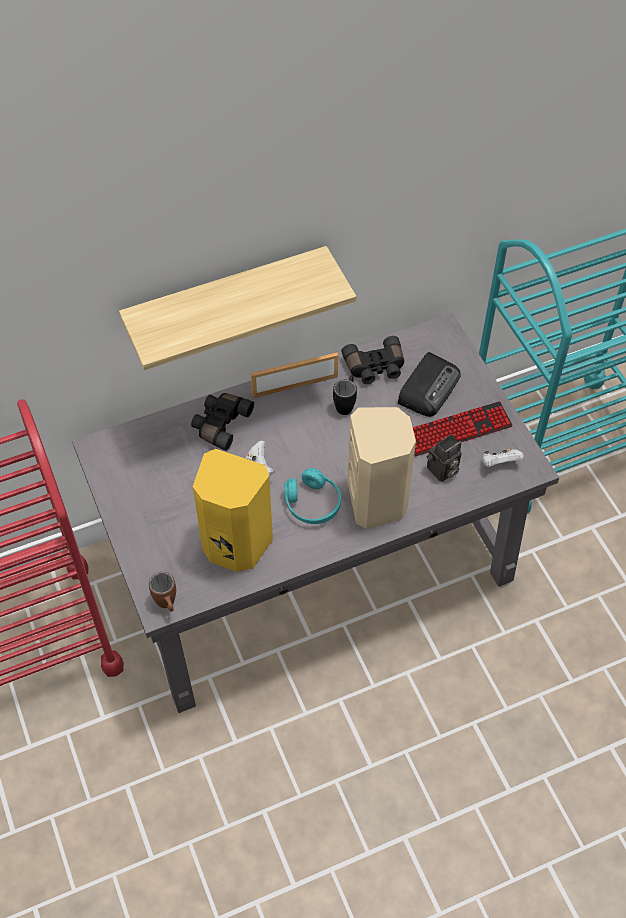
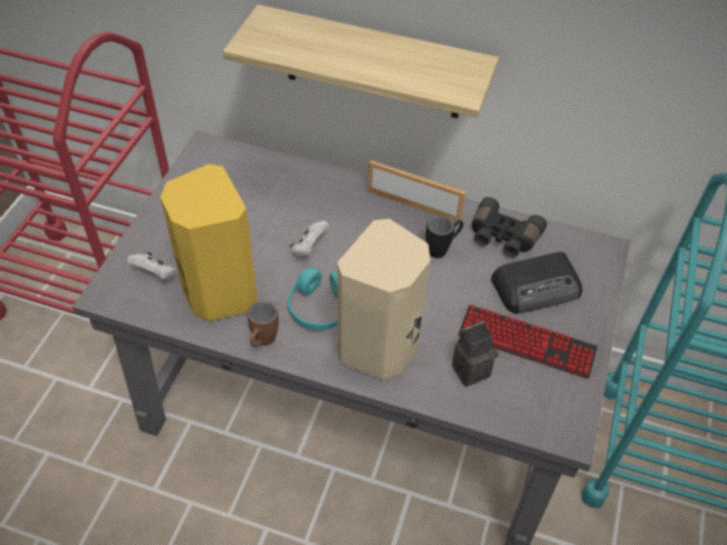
camera: 40 degrees right, 5 degrees down
brown mug [149,572,176,612] -> brown mug moved to [247,300,279,347]
black binoculars [191,393,254,451] -> none
camera [427,434,461,482] -> camera turned 150 degrees clockwise [452,321,499,387]
white game controller [482,449,524,467] -> white game controller moved to [127,252,177,279]

